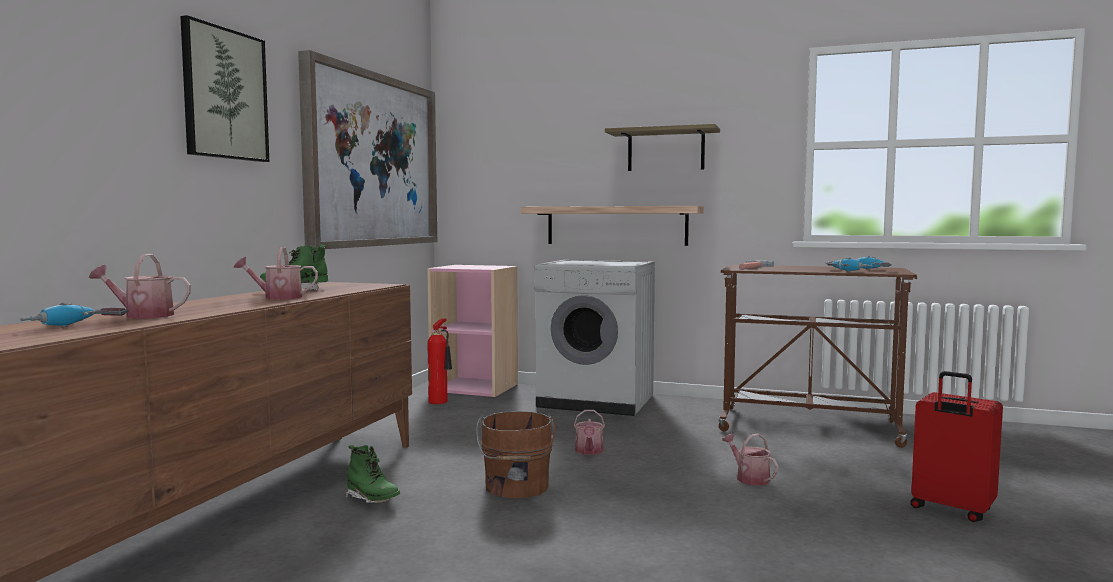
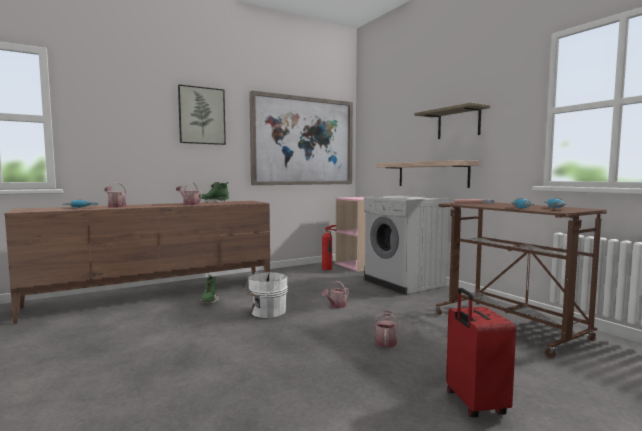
camera: 40 degrees right, 0 degrees up
brown bucket [476,411,556,498] -> white bucket [244,271,288,318]

